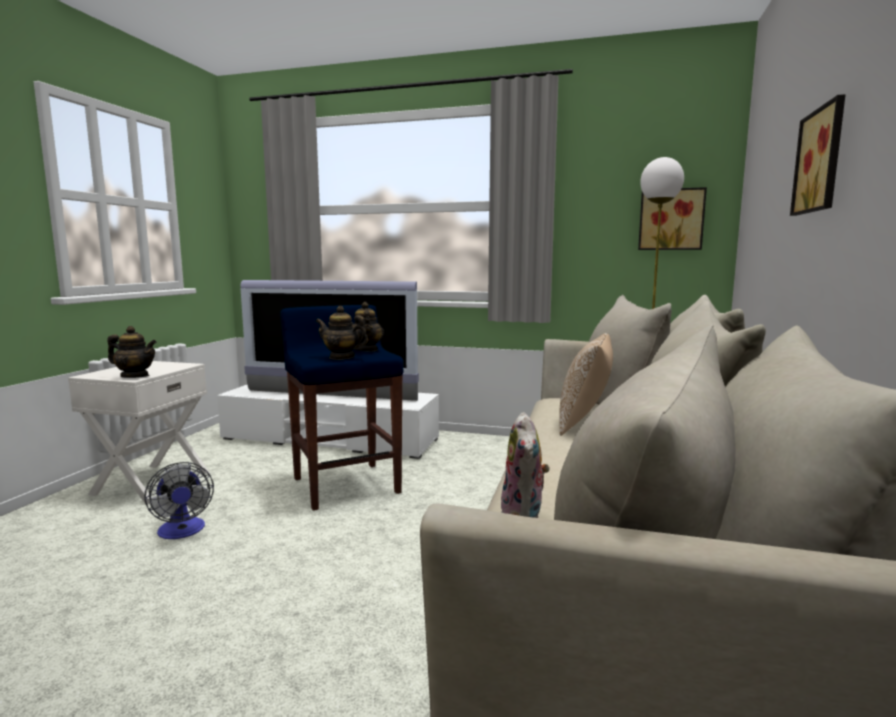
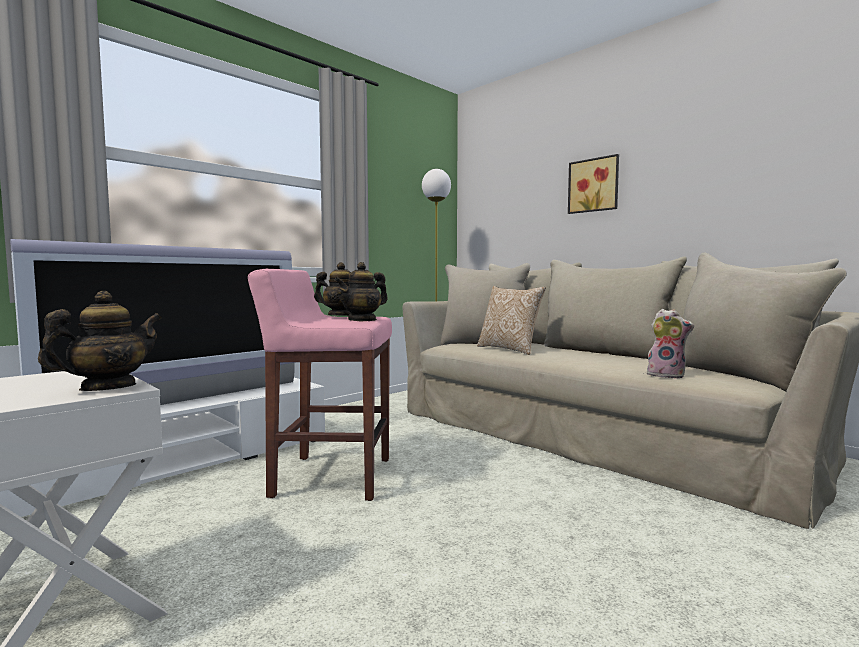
camera: 60 degrees left, 5 degrees down
fan [145,462,214,539] -> none
blue stool [280,305,404,511] -> pink stool [248,269,392,501]
picture [638,187,707,250] -> none

